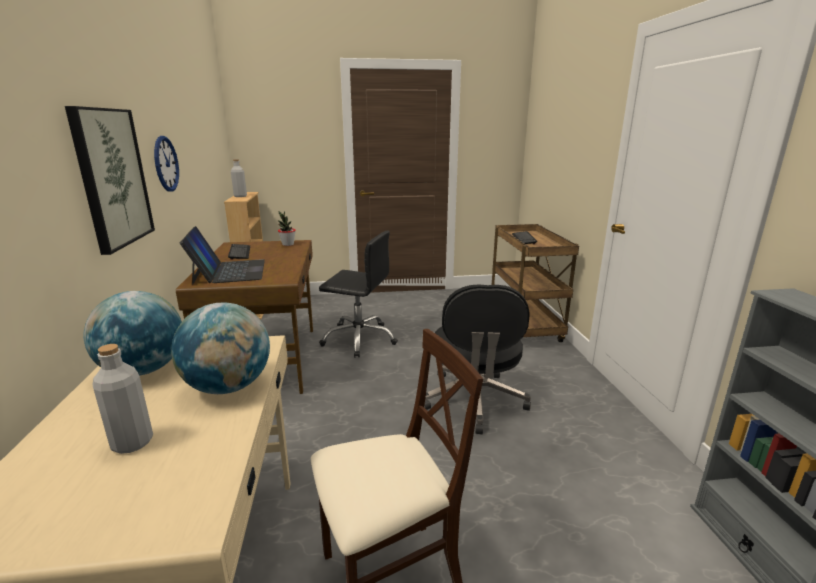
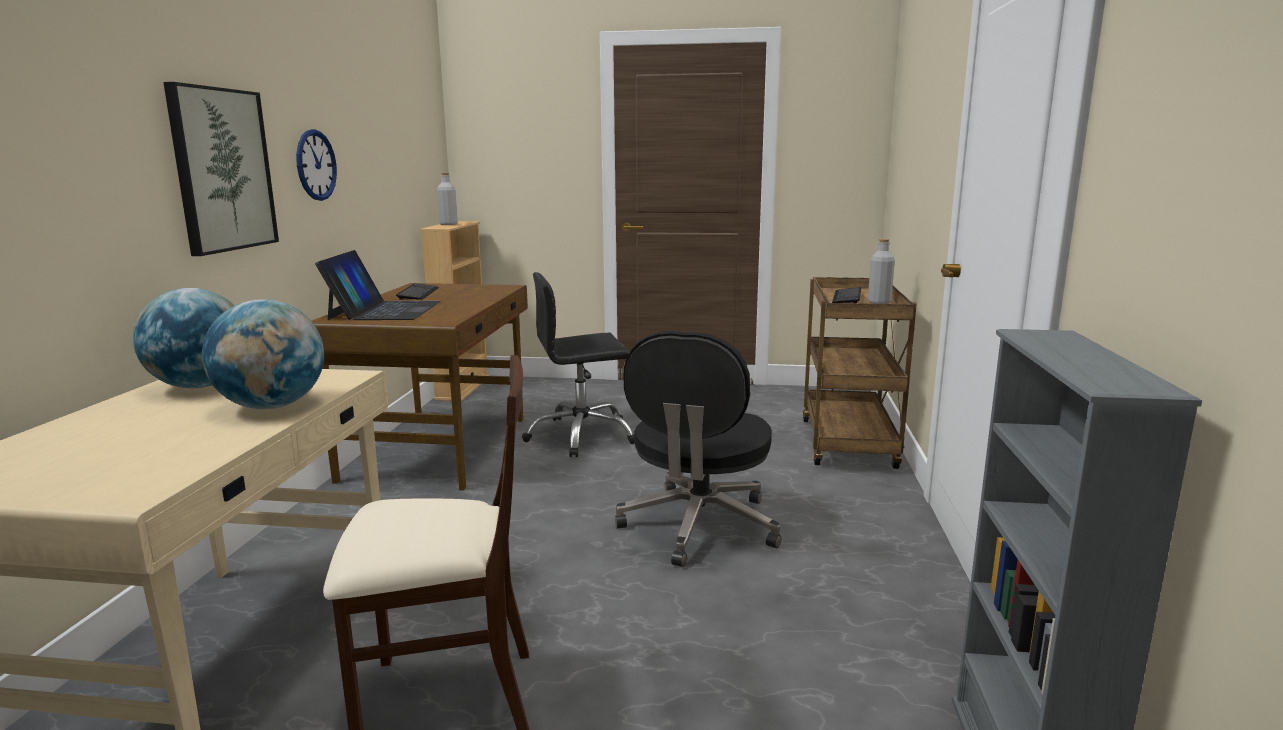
camera: 15 degrees right, 5 degrees down
grey bottle [92,344,153,454] -> grey bottle moved to [868,239,895,304]
potted plant [278,211,296,246] -> none
black office chair [319,230,398,358] -> black office chair turned 135 degrees clockwise [522,272,635,457]

